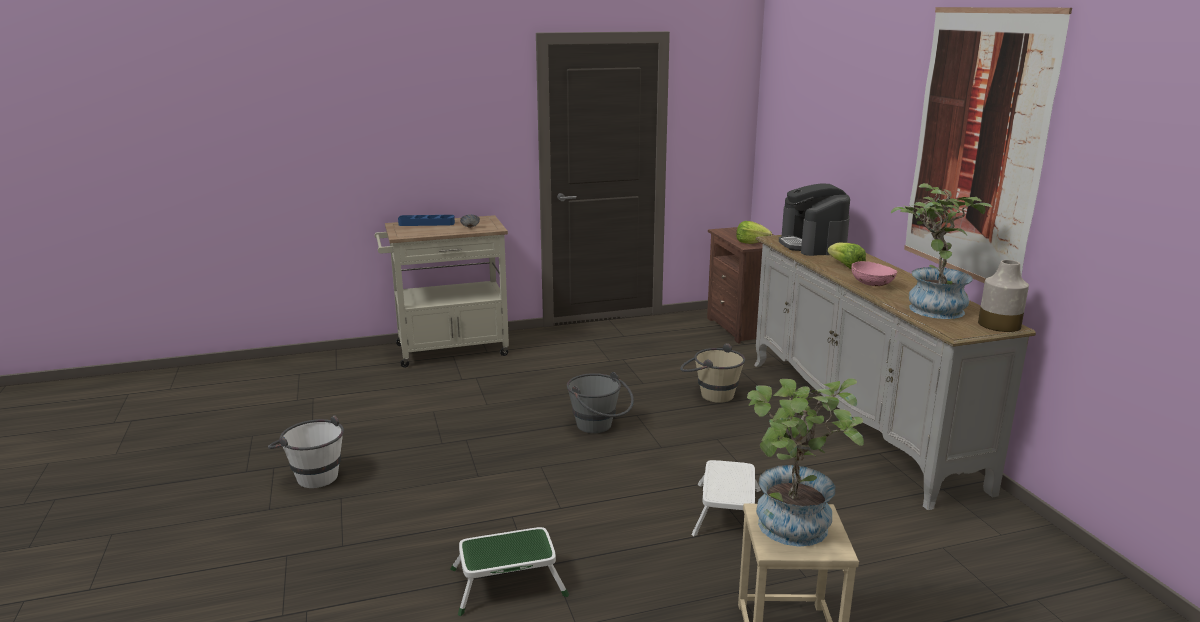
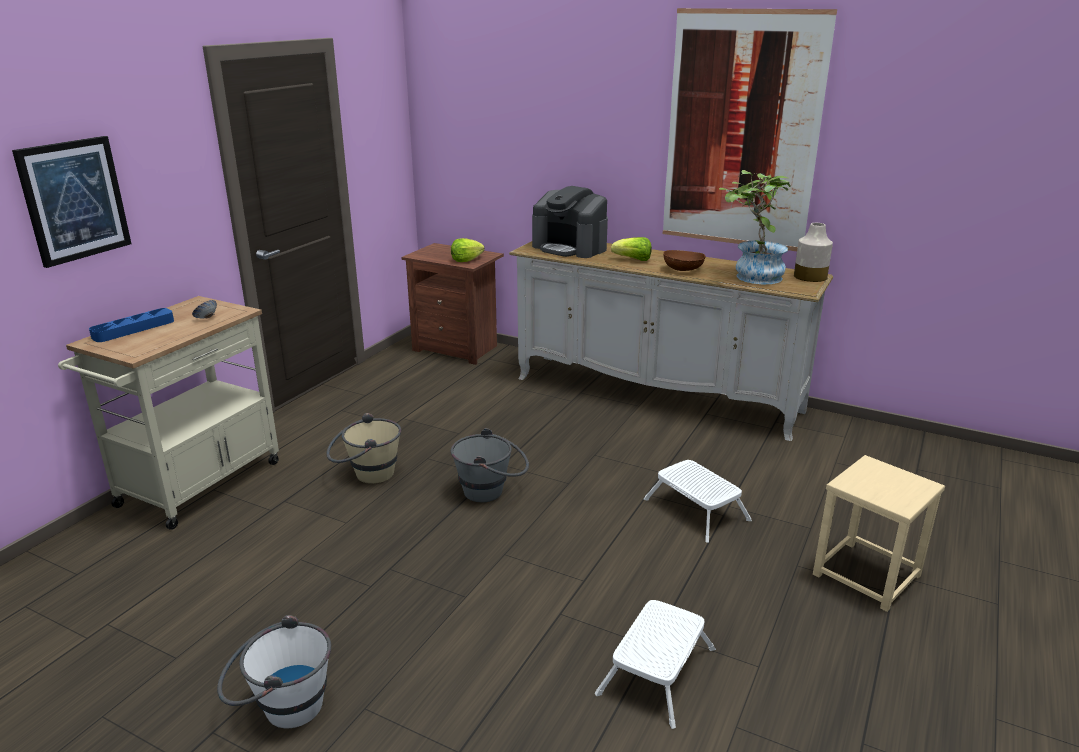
camera: 45 degrees left, 5 degrees up
green step ladder [450,527,569,616] -> white step ladder [595,600,716,729]
beige bucket [680,343,745,403] -> beige bucket moved to [326,413,401,484]
potted plant [747,378,864,547] -> none
pink bowl [852,261,897,286] -> brown bowl [663,250,706,271]
none -> picture [12,136,131,268]

